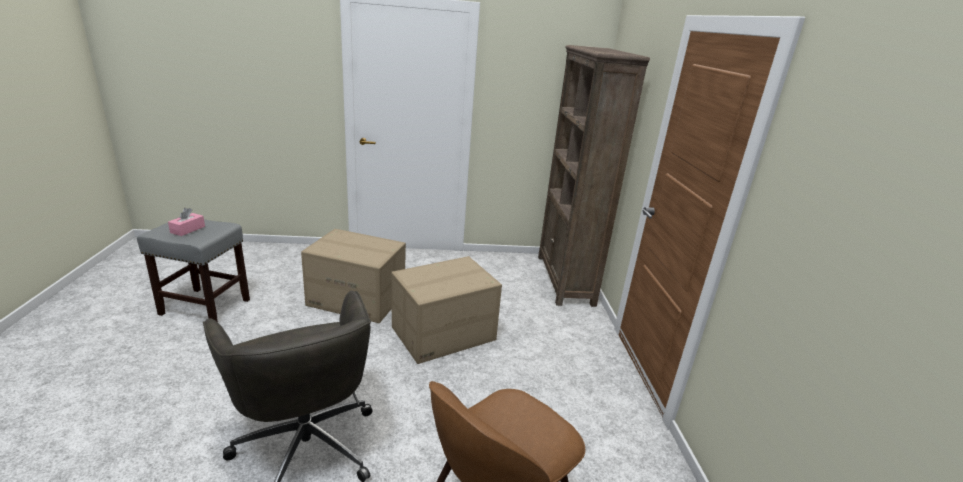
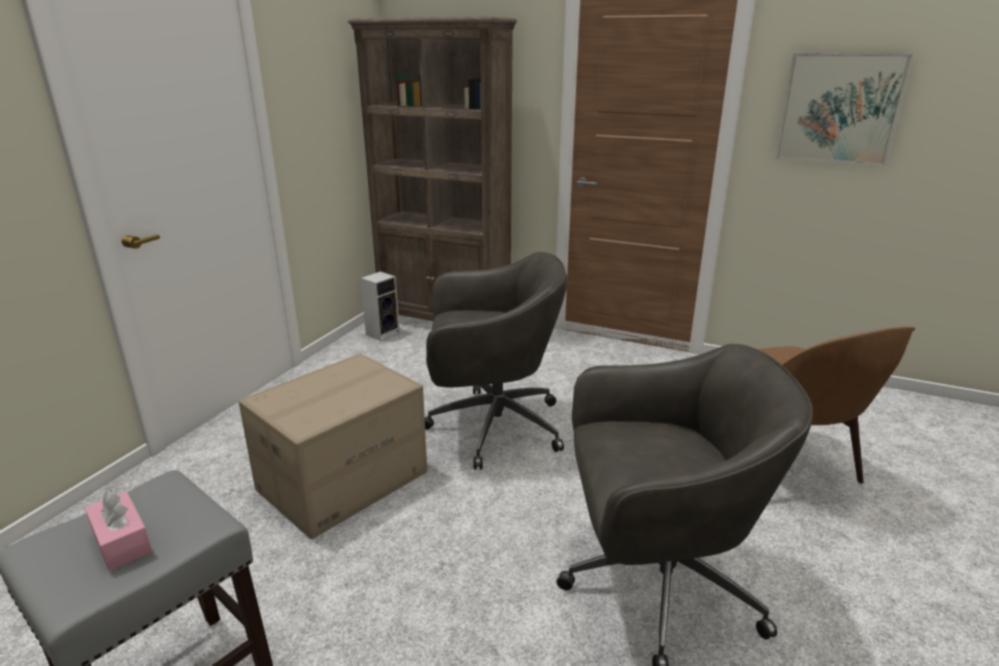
camera: 60 degrees left, 0 degrees up
cardboard box [391,256,502,364] -> grey office chair [425,252,568,470]
none -> speaker [360,271,400,341]
none -> picture [775,53,913,165]

